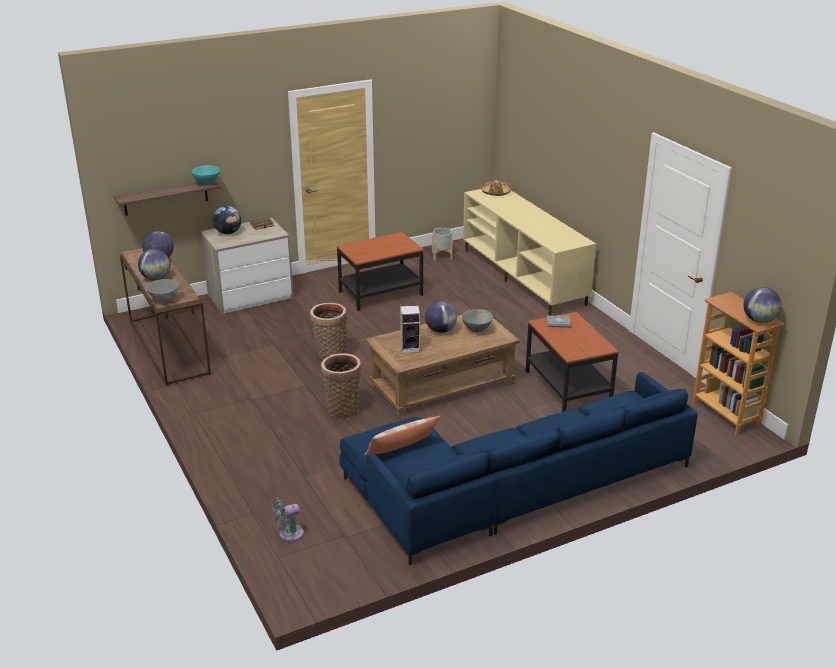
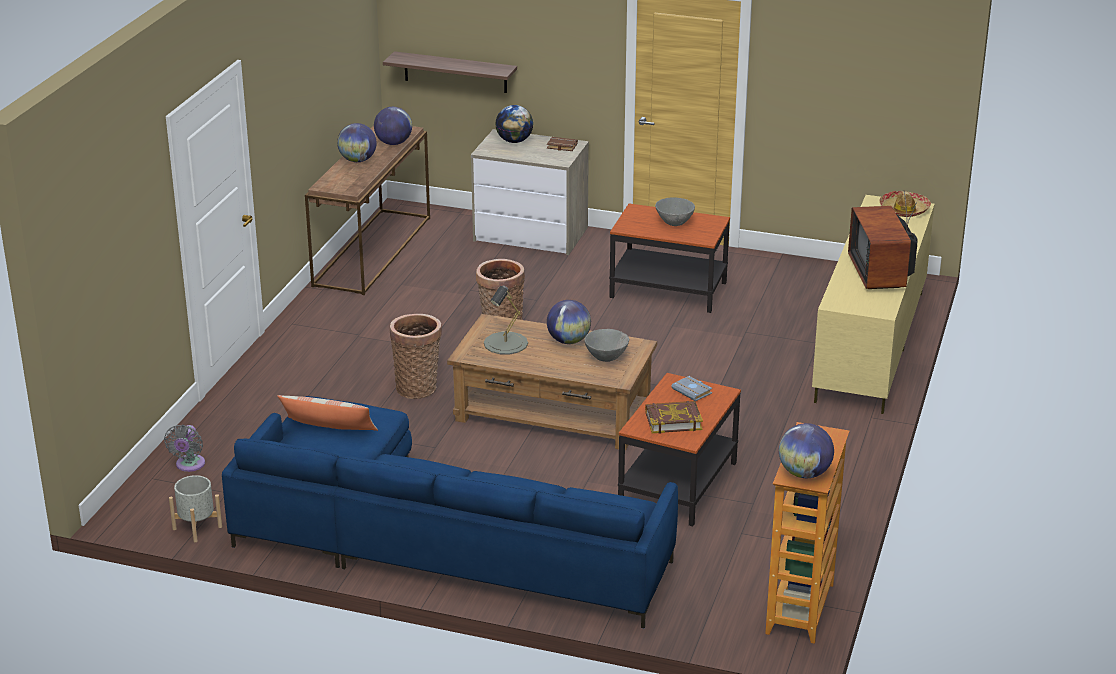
camera: 45 degrees right, 0 degrees up
grey bowl [146,279,179,302] -> grey bowl moved to [655,197,695,226]
turquoise bowl [191,165,220,185] -> none
grey fan [271,497,304,542] -> grey fan turned 105 degrees counterclockwise [164,425,205,472]
speaker [400,306,420,353] -> grey table lamp [484,286,528,354]
grey planter [432,228,453,260] -> grey planter moved to [169,475,222,542]
none -> book [645,401,703,434]
none -> television [848,190,918,289]

